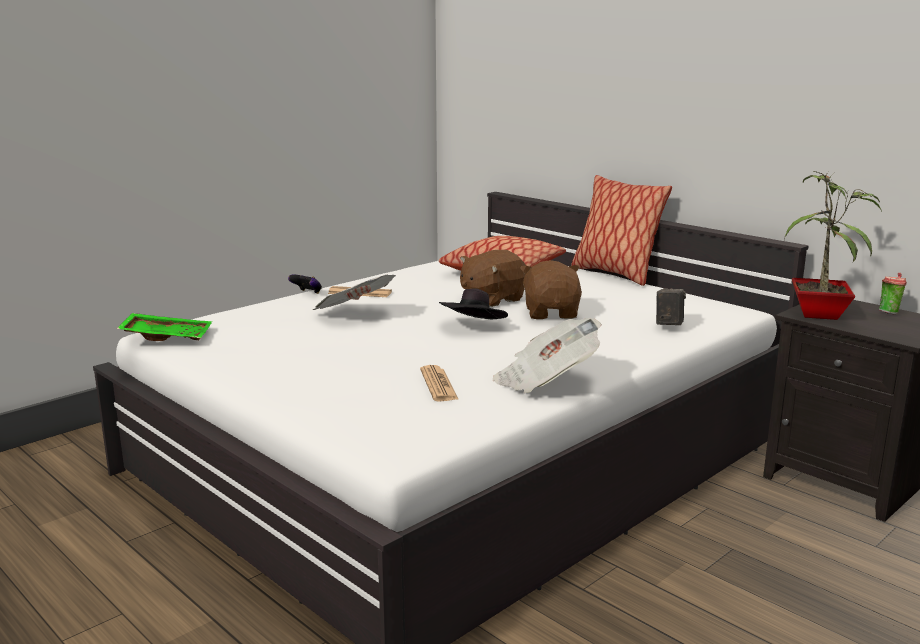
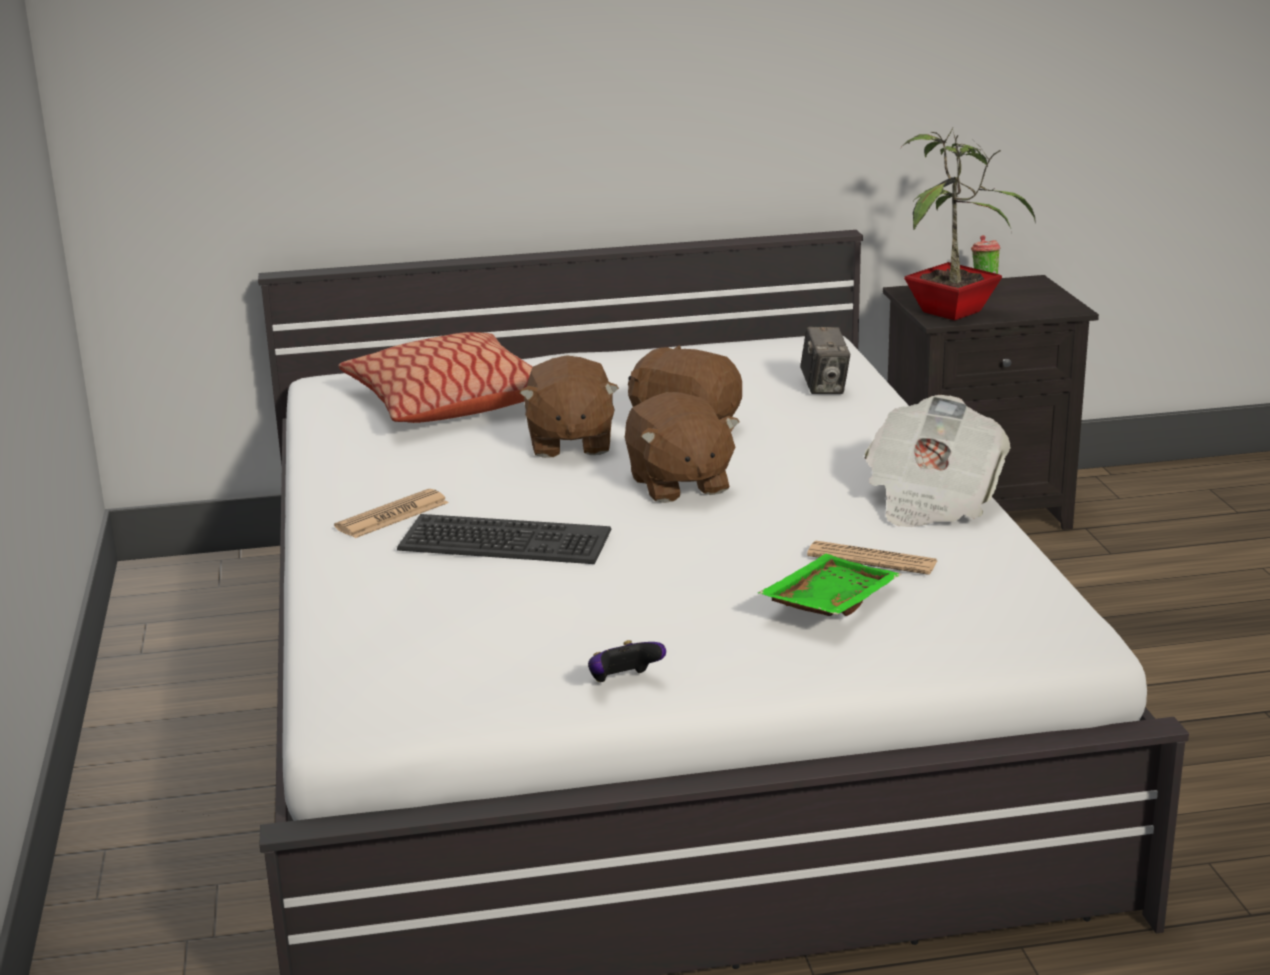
camera: 55 degrees left, 5 degrees up
green tray [117,313,212,341] -> green tray moved to [758,554,902,616]
game controller [288,275,322,294] -> game controller moved to [588,640,666,682]
newspaper [312,275,396,310] -> keyboard [397,514,611,564]
black hat [439,288,508,319] -> brown plush toy [625,392,740,503]
pillow [571,175,672,286] -> none
camera [656,289,686,325] -> camera turned 150 degrees counterclockwise [800,327,850,394]

